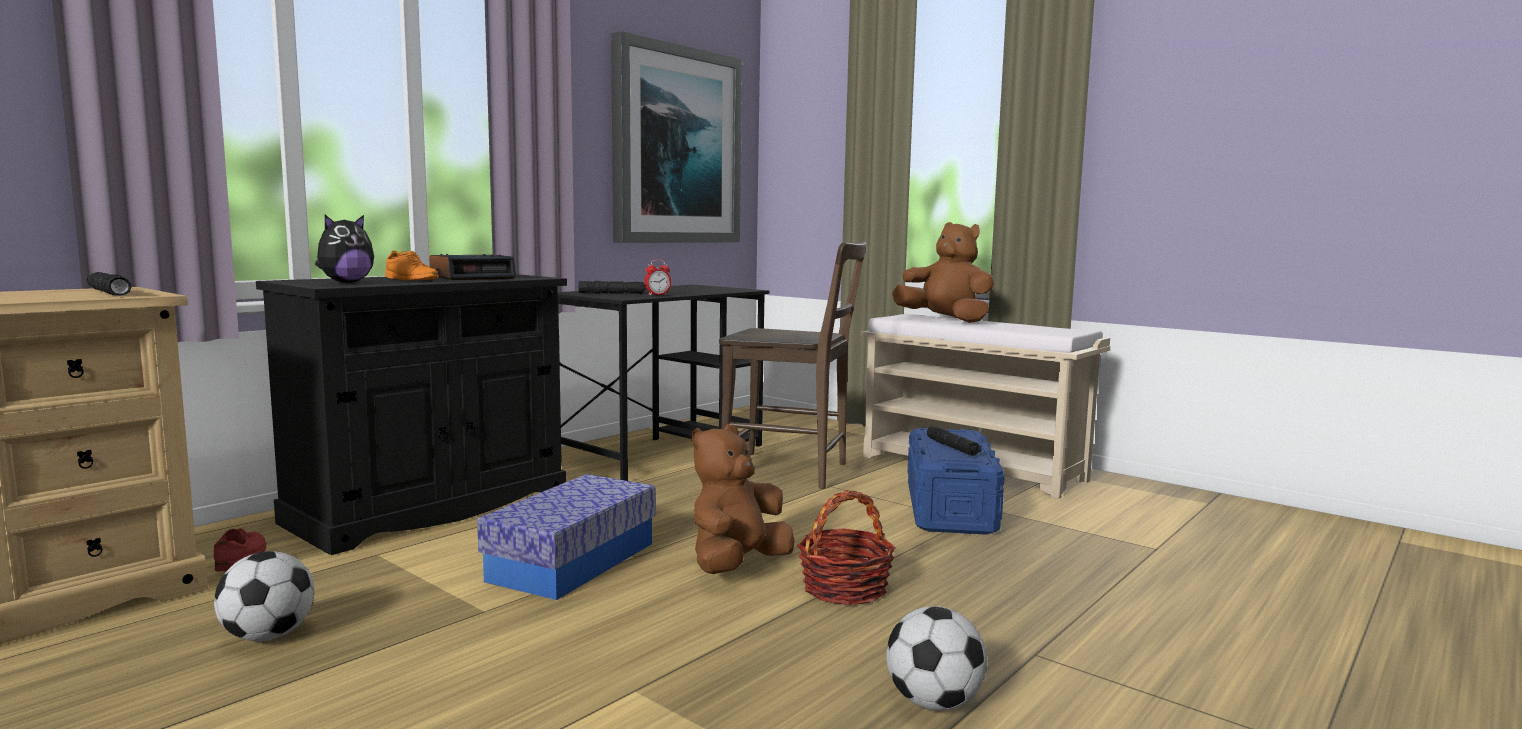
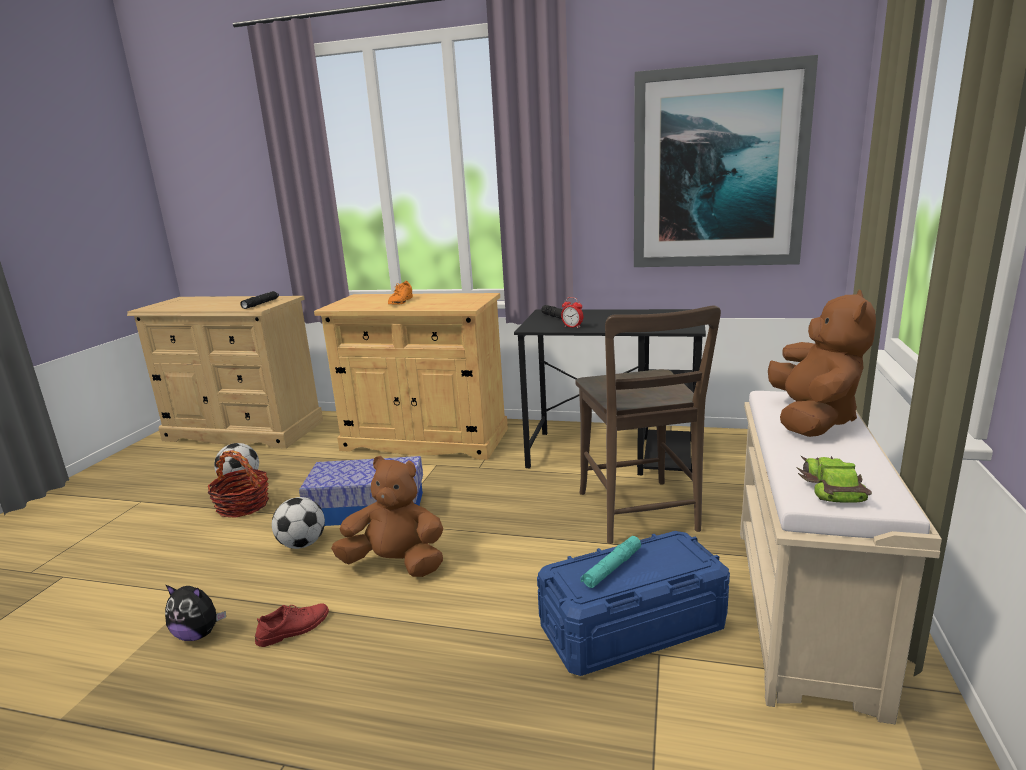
camera: 65 degrees right, 10 degrees up
red shoe [214,528,266,571] -> red shoe moved to [255,603,329,647]
black cabinet [256,274,567,555] -> beige cabinet [314,293,508,460]
plush toy [315,215,374,283] -> plush toy moved to [165,585,226,641]
alarm clock [429,254,516,280] -> none
basket [797,490,896,605] -> basket moved to [208,450,269,518]
football [886,606,987,710] -> football moved to [272,497,325,549]
black flashlight [927,426,982,456] -> turquoise flashlight [580,536,641,588]
none -> toy car [796,456,872,503]

